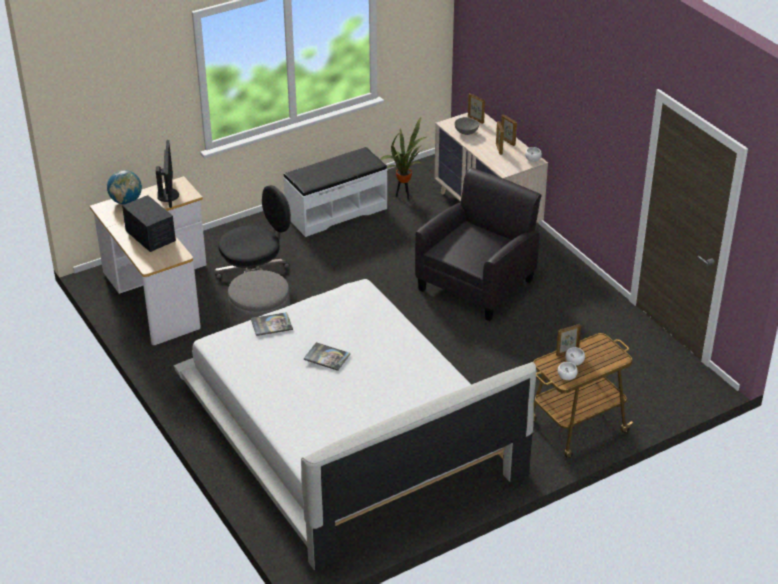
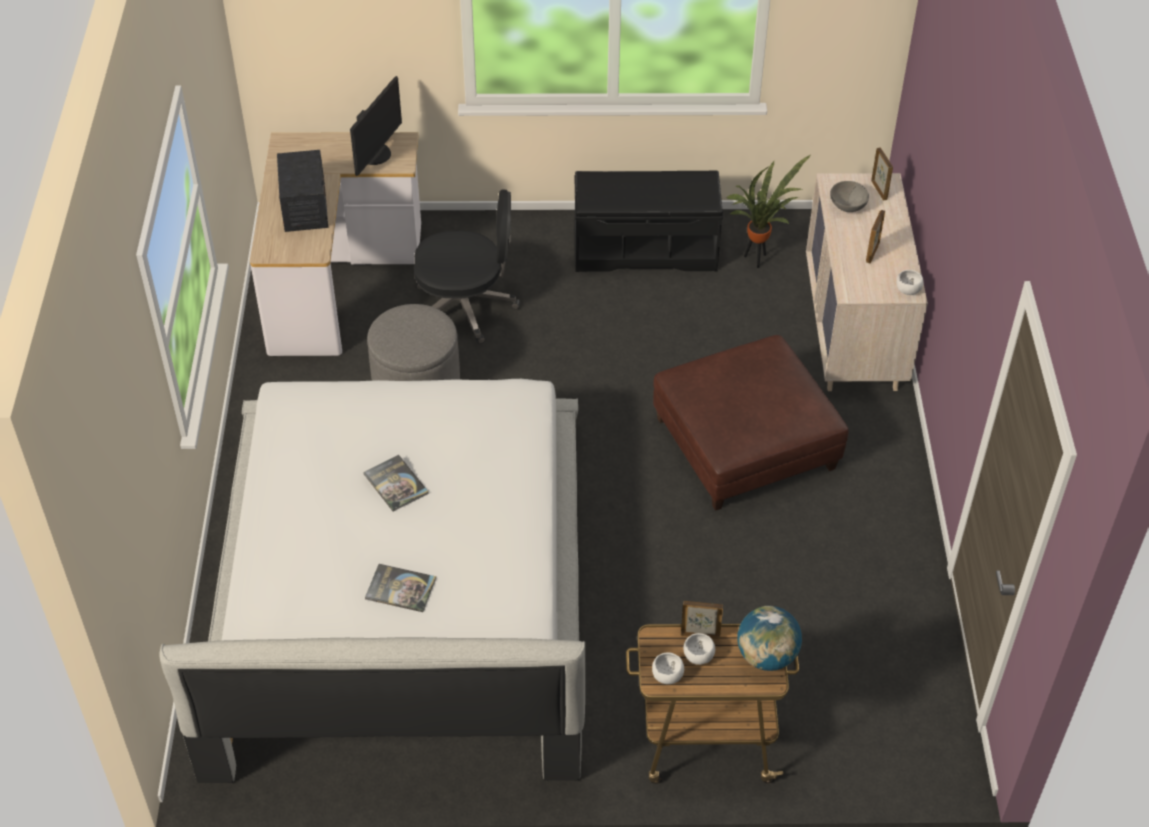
camera: 30 degrees right, 10 degrees up
globe [107,170,142,205] -> globe moved to [737,606,802,671]
book [251,312,293,336] -> book moved to [365,564,436,612]
white bench [283,147,388,237] -> black bench [575,171,723,272]
black armchair [415,168,541,321] -> brown ottoman [653,335,848,511]
picture frame [501,114,517,146] -> none

